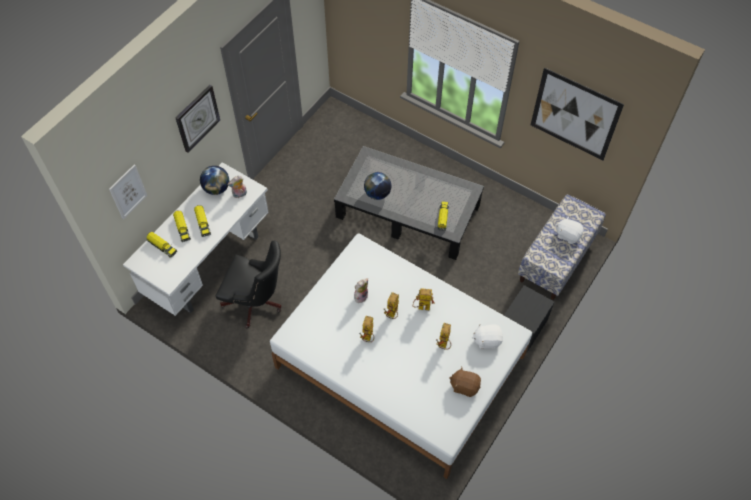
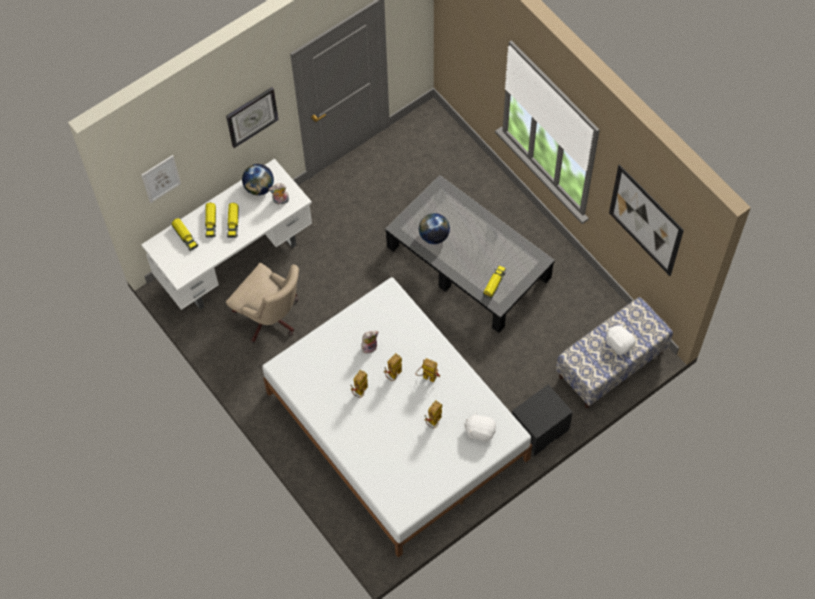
camera: 20 degrees right, 5 degrees up
black office chair [215,241,281,328] -> beige office chair [226,263,299,343]
brown plush toy [449,366,481,397] -> none

